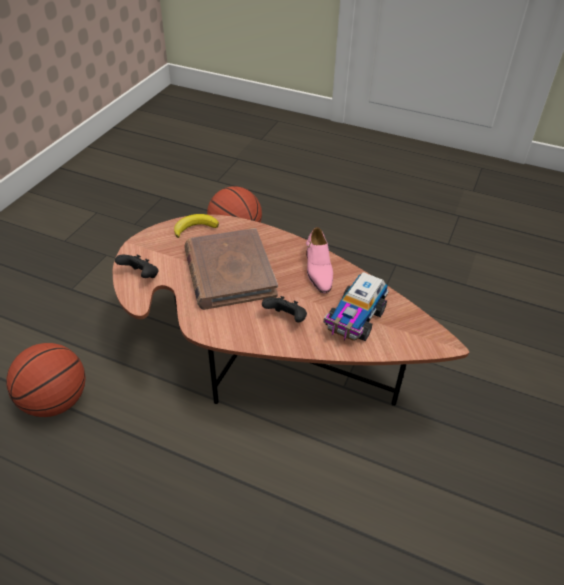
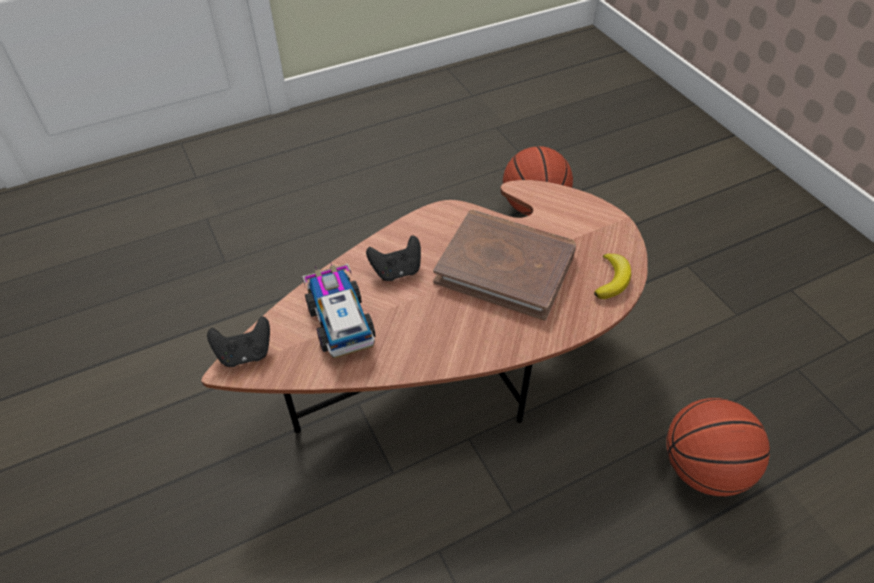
camera: 130 degrees right, 5 degrees up
black game controller [115,254,159,278] -> black game controller moved to [207,316,270,367]
pink shoe [306,227,333,293] -> none

